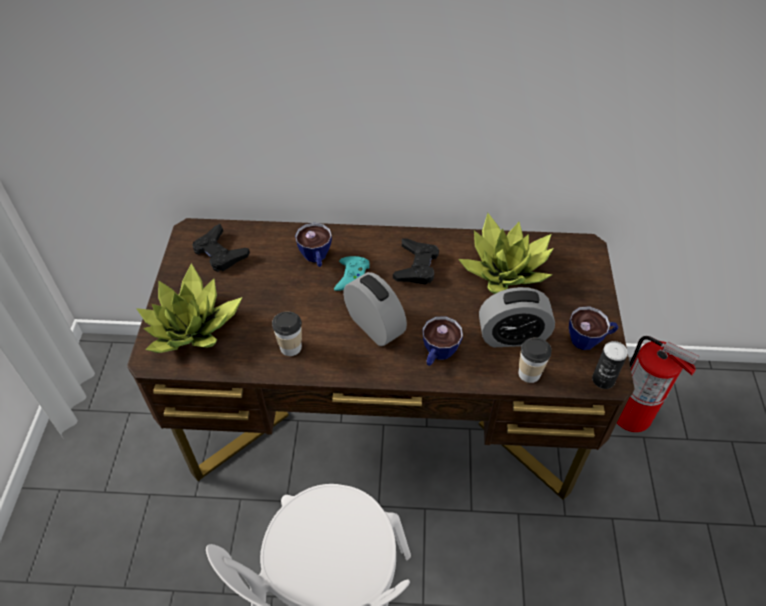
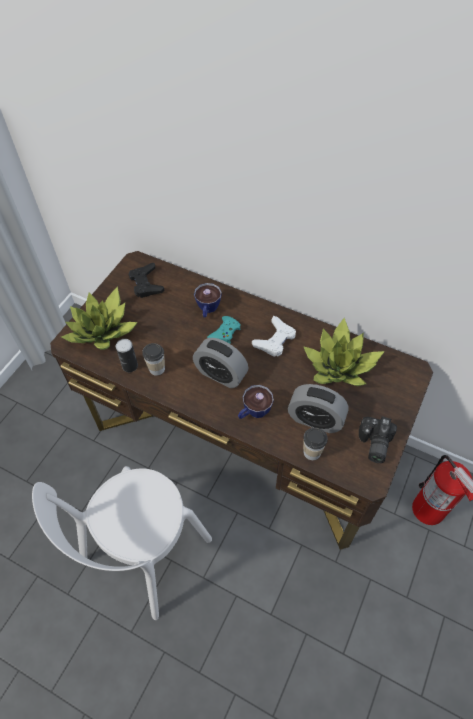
camera: 25 degrees right, 5 degrees up
alarm clock [343,272,407,346] -> alarm clock turned 135 degrees clockwise [193,338,248,388]
black game controller [393,238,439,284] -> white game controller [252,316,296,357]
cup [569,306,619,350] -> camera [359,417,397,463]
can [592,341,628,389] -> can moved to [116,339,138,372]

